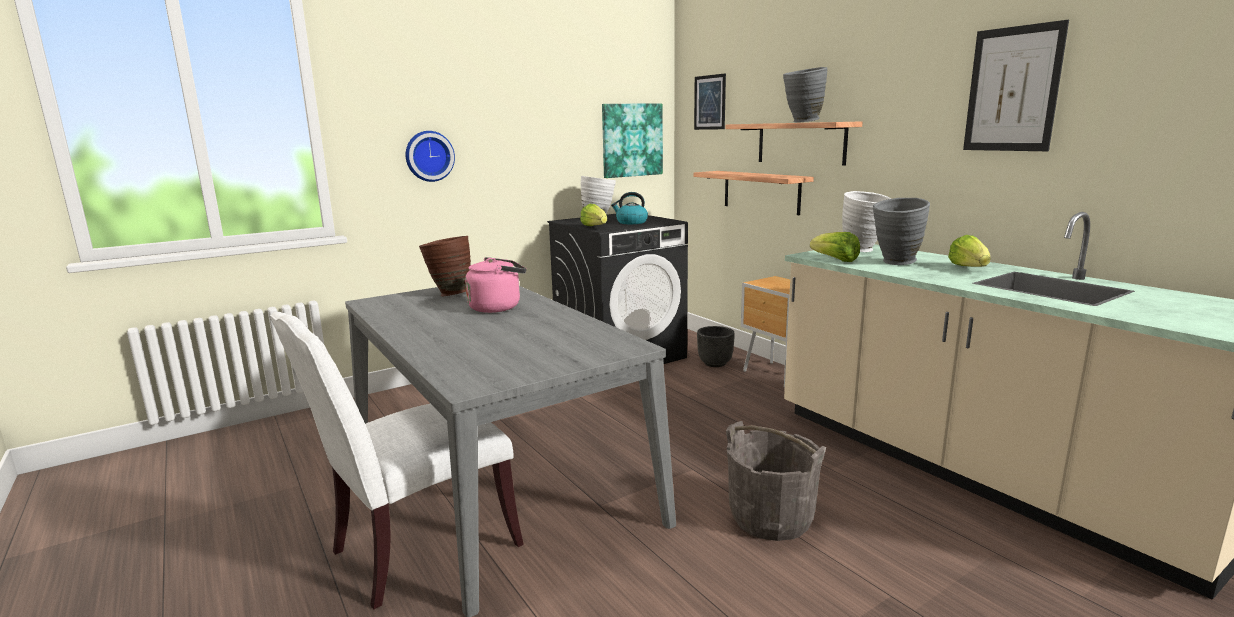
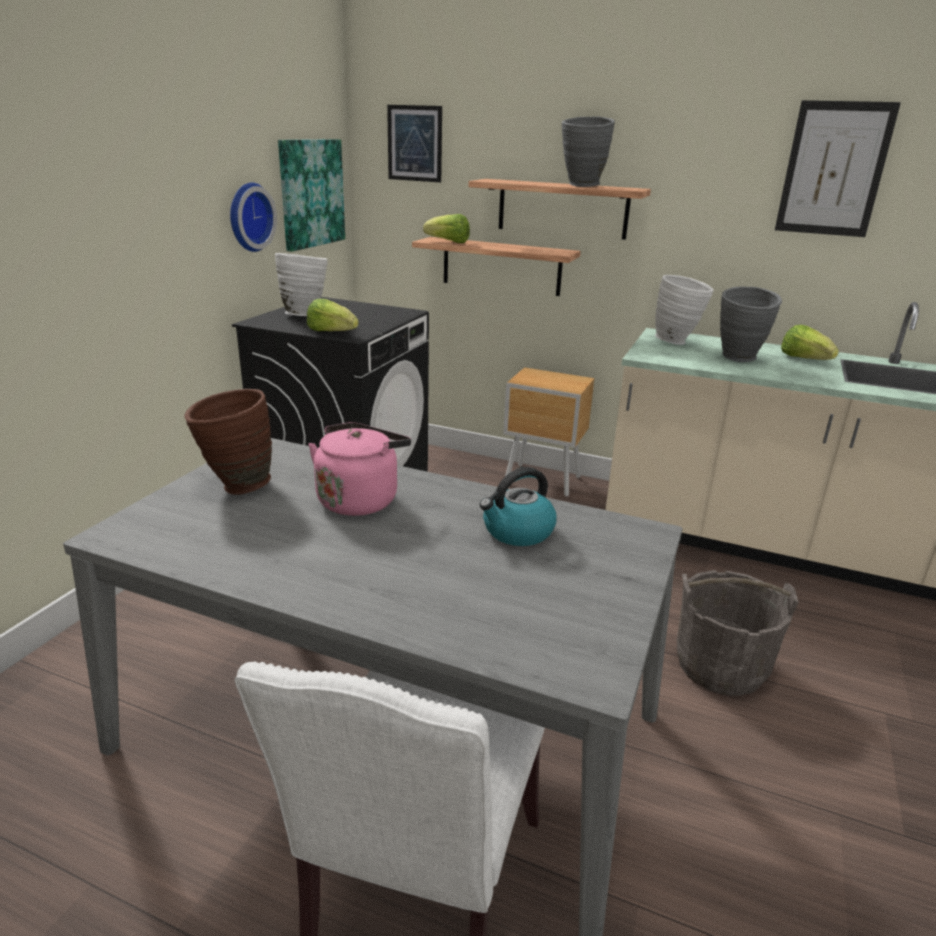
camera: 35 degrees left, 10 degrees up
wall clock [406,131,455,182] -> wall clock moved to [230,182,277,252]
kettle [611,192,648,224] -> kettle moved to [479,467,556,546]
black planter [697,326,735,367] -> none
lettuce [810,232,860,262] -> lettuce moved to [423,214,470,243]

